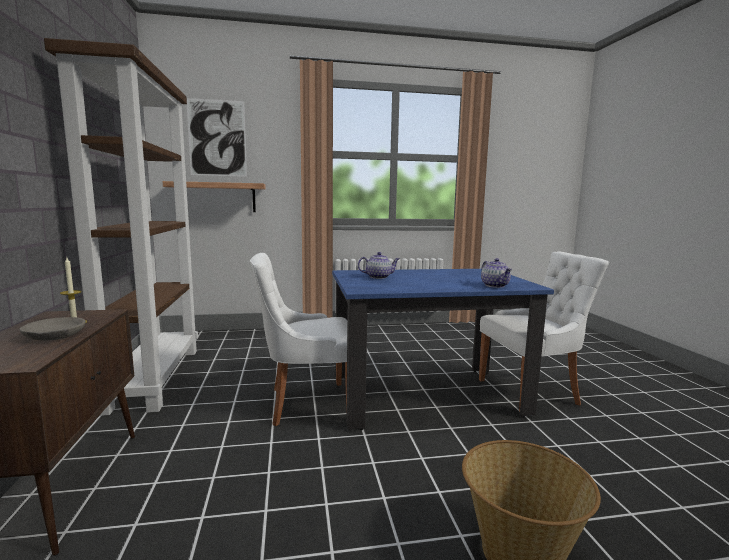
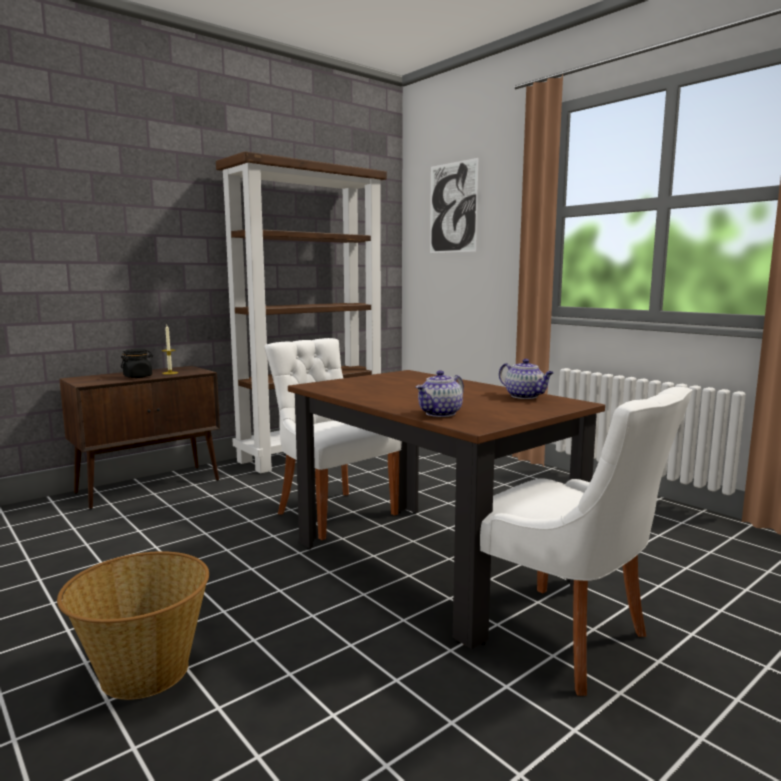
camera: 60 degrees right, 0 degrees up
grey bowl [19,317,86,341] -> black jar [121,349,153,378]
shelf [163,181,266,212] -> none
blue dining table [332,269,554,430] -> brown dining table [288,370,605,649]
teapot [358,252,399,279] -> teapot moved to [499,359,554,399]

